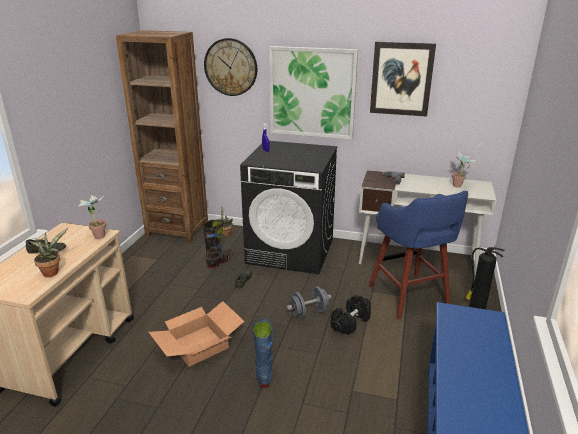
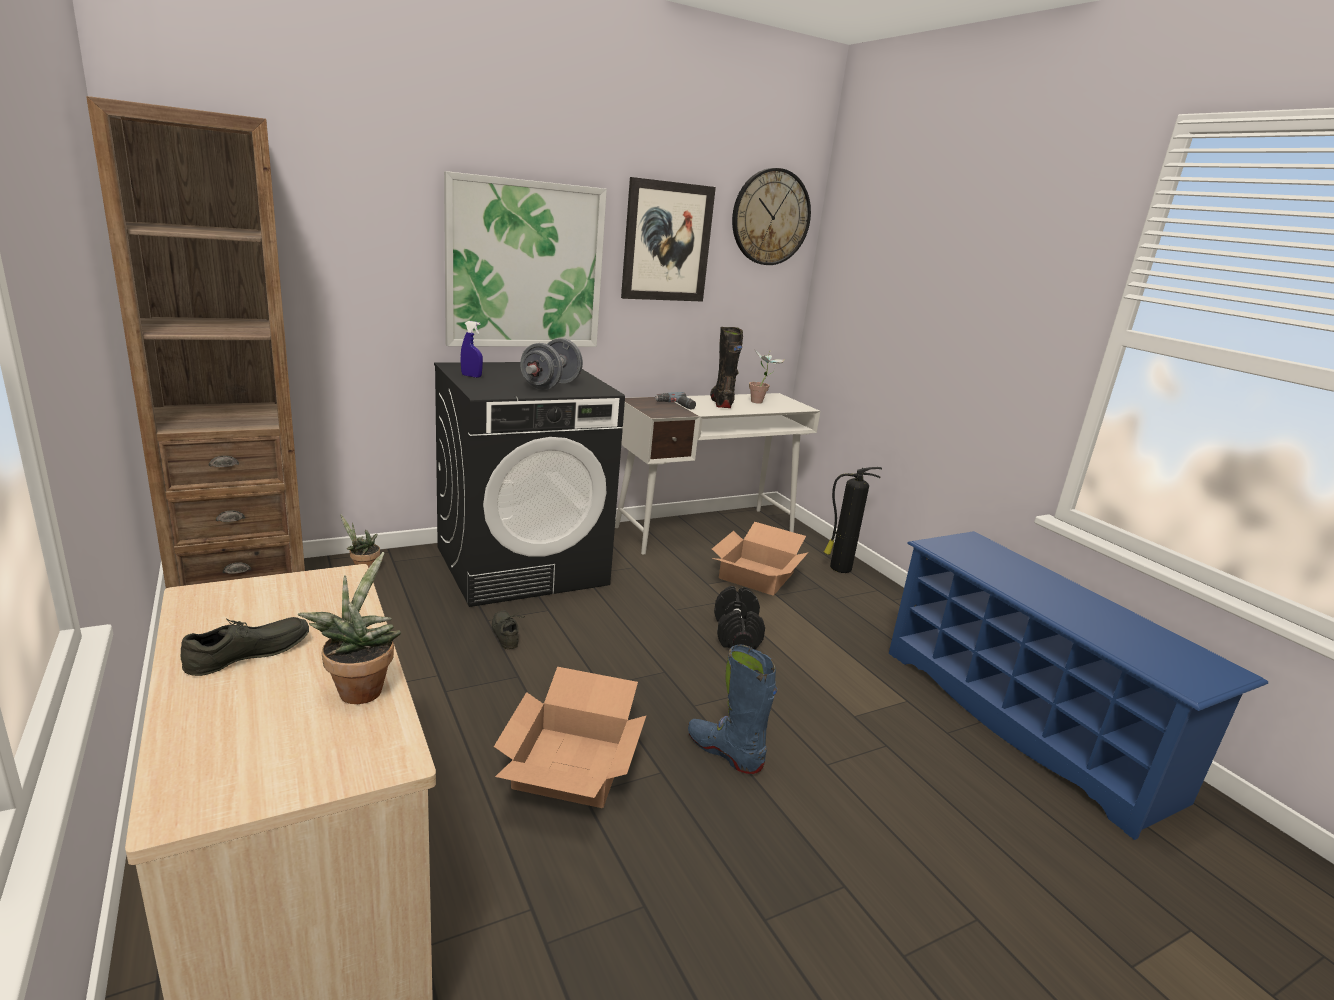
camera: 45 degrees left, 5 degrees down
potted plant [78,195,106,239] -> none
wall clock [204,38,257,96] -> wall clock moved to [732,168,811,265]
black boot [204,220,233,268] -> black boot moved to [710,327,743,408]
grey dumbbell [286,287,331,318] -> grey dumbbell moved to [520,338,583,390]
blue stool [369,191,468,319] -> cardboard box [712,522,809,595]

